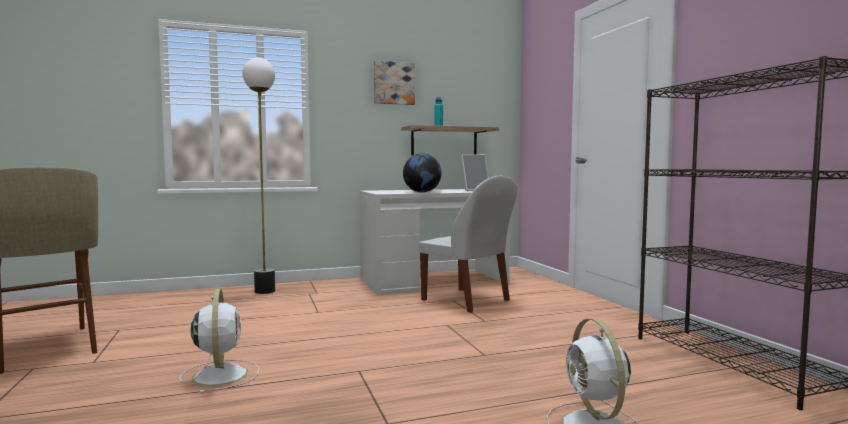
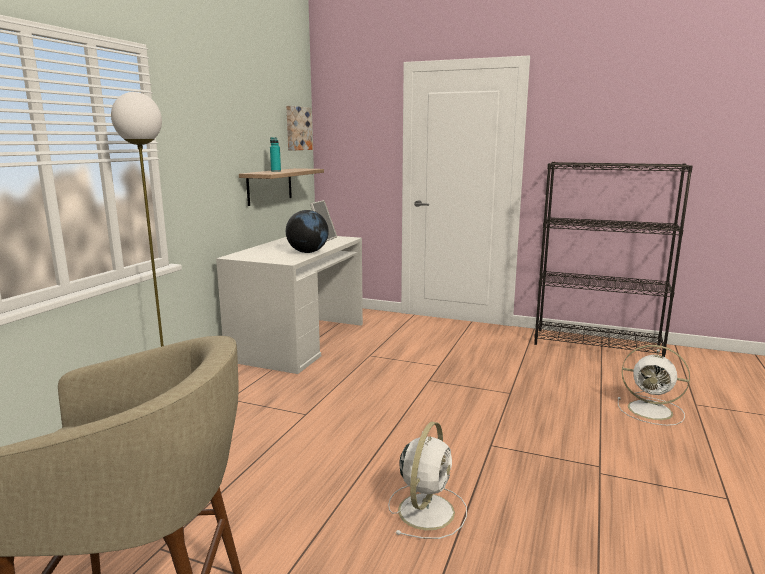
camera: 50 degrees left, 10 degrees up
white fan [179,289,259,394] -> white fan turned 90 degrees clockwise [388,422,467,539]
picture [374,60,415,105] -> picture moved to [286,106,313,151]
white chair [419,176,518,313] -> none

